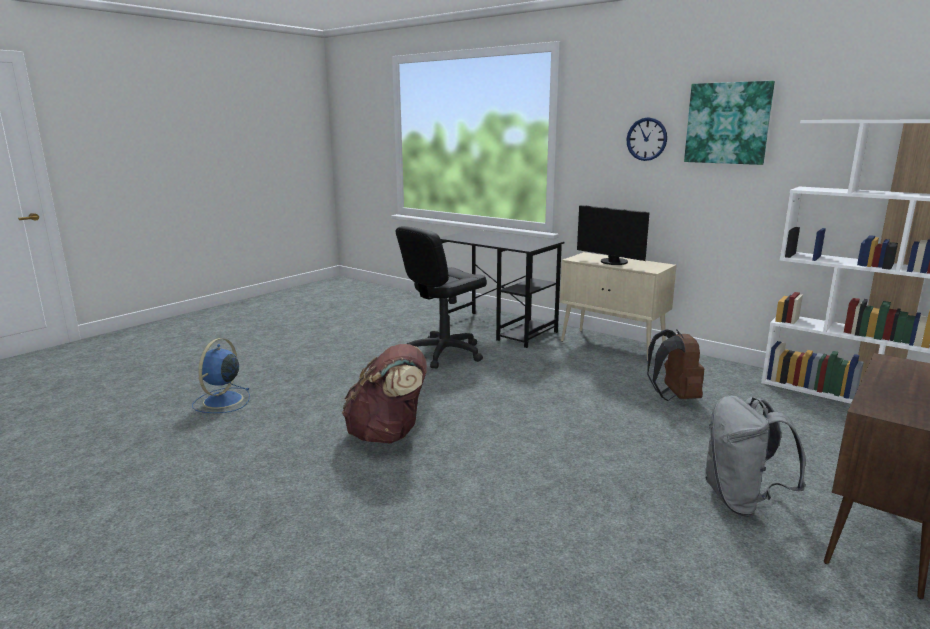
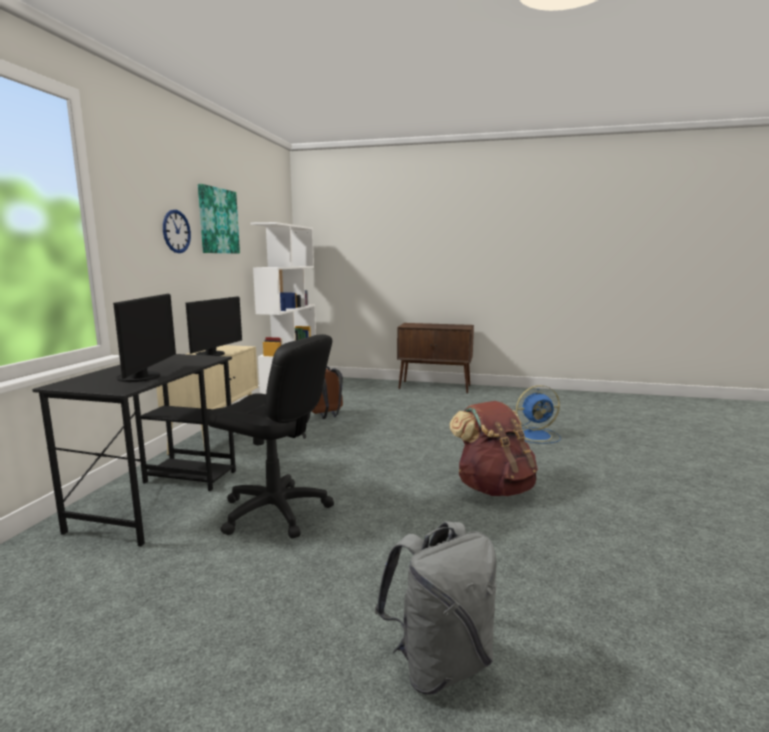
camera: 115 degrees left, 5 degrees down
blue fan [192,338,250,413] -> blue fan moved to [516,385,561,444]
grey backpack [704,395,806,517] -> grey backpack moved to [375,521,497,695]
none -> monitor [113,294,176,382]

